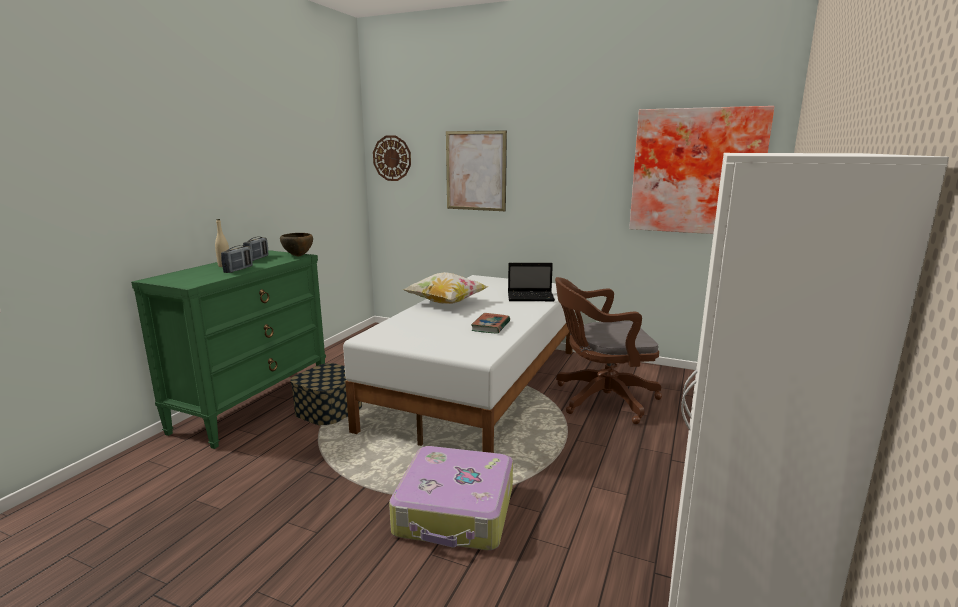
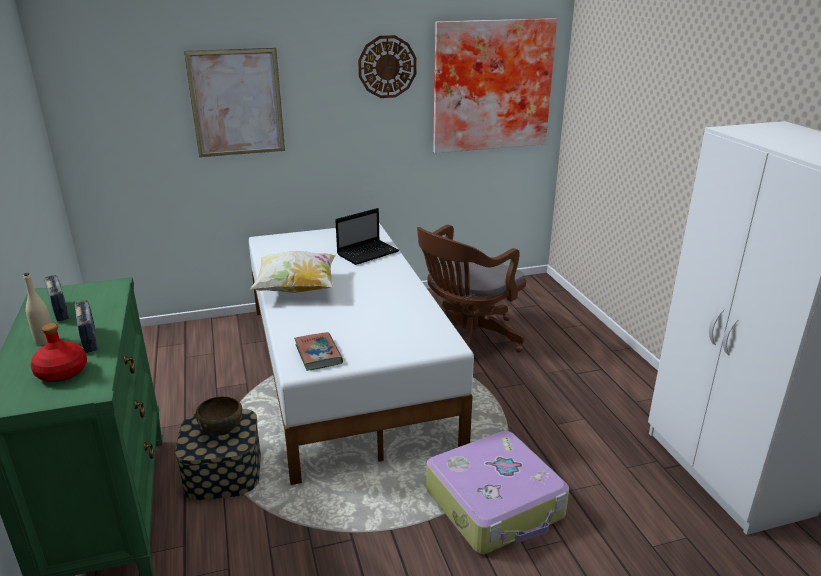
camera: 40 degrees left, 10 degrees up
brown bowl [280,233,313,256] -> brown bowl moved to [196,396,242,436]
wall clock [373,136,411,181] -> wall clock moved to [358,35,416,98]
book [471,313,510,334] -> book moved to [294,332,343,371]
none -> red bottle [31,323,87,382]

